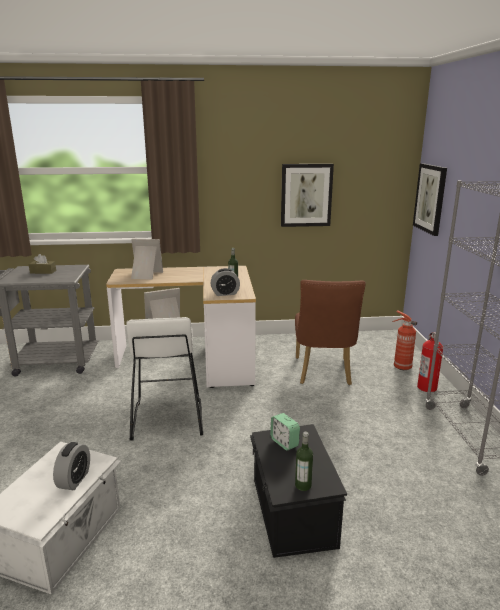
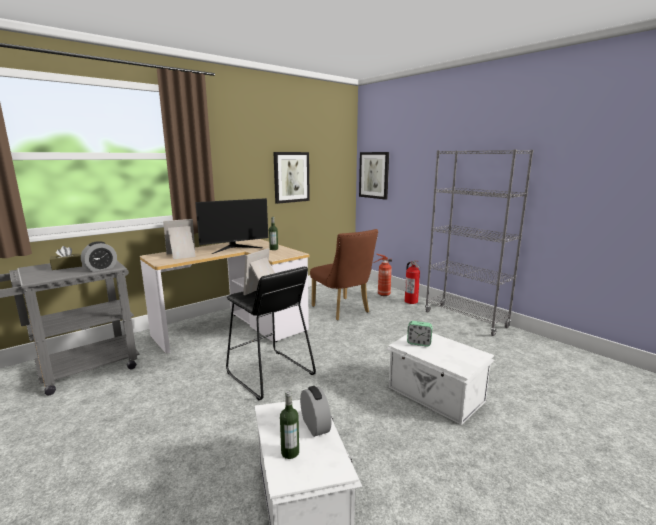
camera: 35 degrees left, 5 degrees down
white stool [126,317,203,441] -> black stool [226,267,316,400]
alarm clock [211,268,240,296] -> alarm clock moved to [81,241,117,272]
black storage box [250,424,347,558] -> white storage box [386,333,495,425]
bottle [295,431,313,491] -> bottle moved to [280,391,299,459]
none -> monitor [195,198,268,254]

